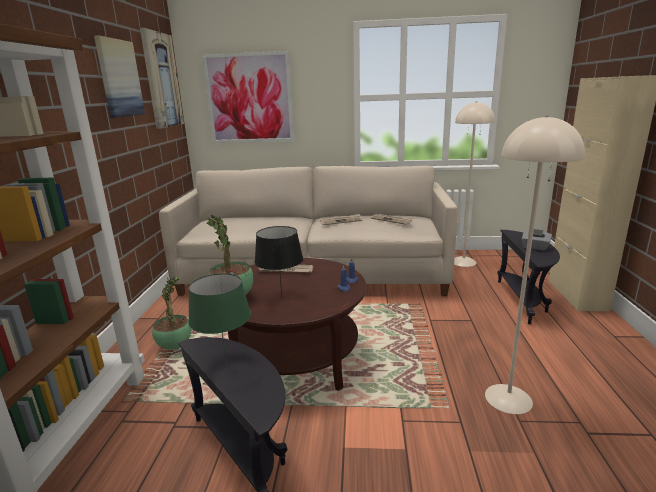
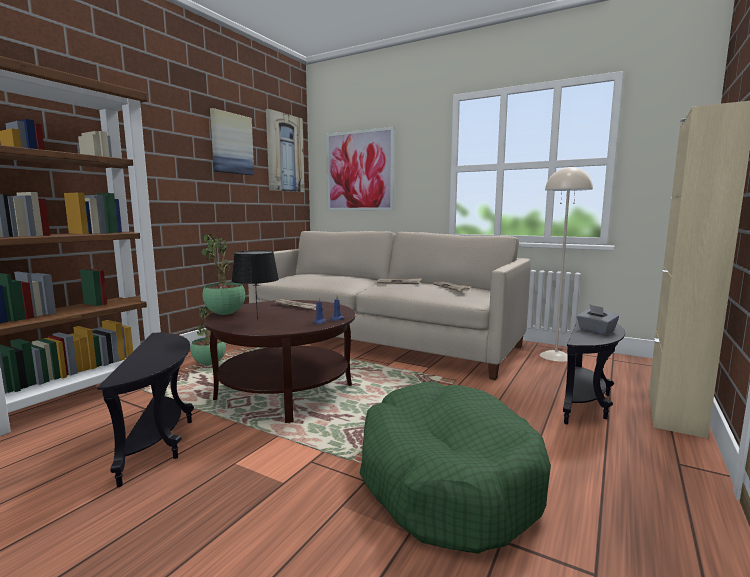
camera: 25 degrees right, 10 degrees down
green table lamp [188,273,251,364] -> none
beige floor lamp [485,115,585,414] -> green dog bed [360,382,551,554]

